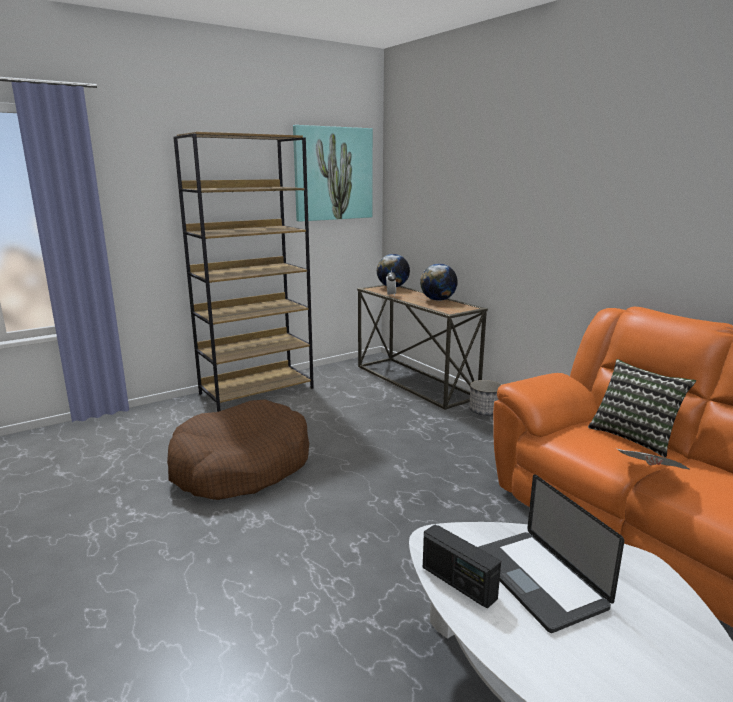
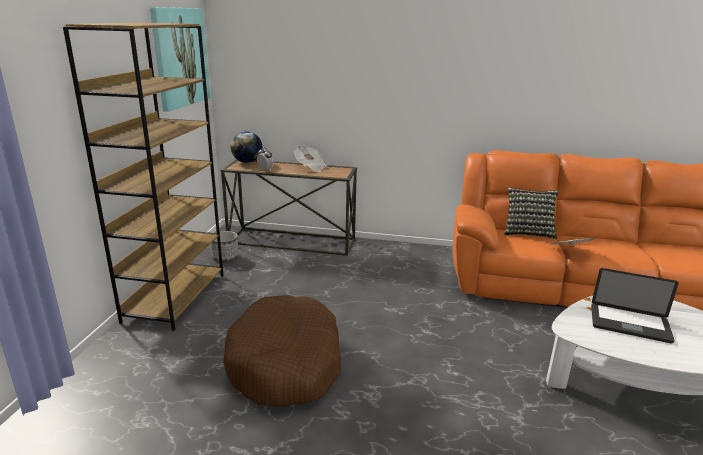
camera: 45 degrees left, 5 degrees up
globe [420,264,458,301] -> newspaper [294,146,327,172]
radio [423,524,501,608] -> none
planter [470,380,502,416] -> planter moved to [210,231,239,261]

